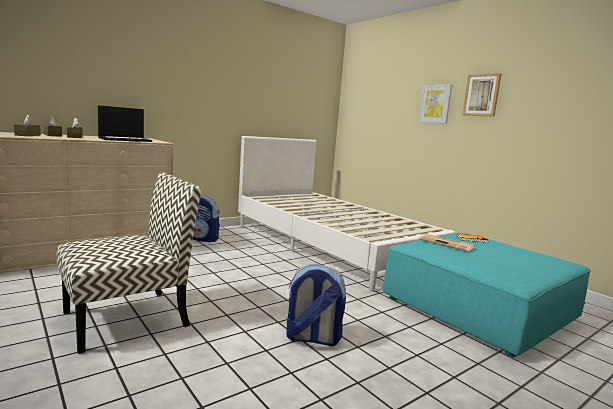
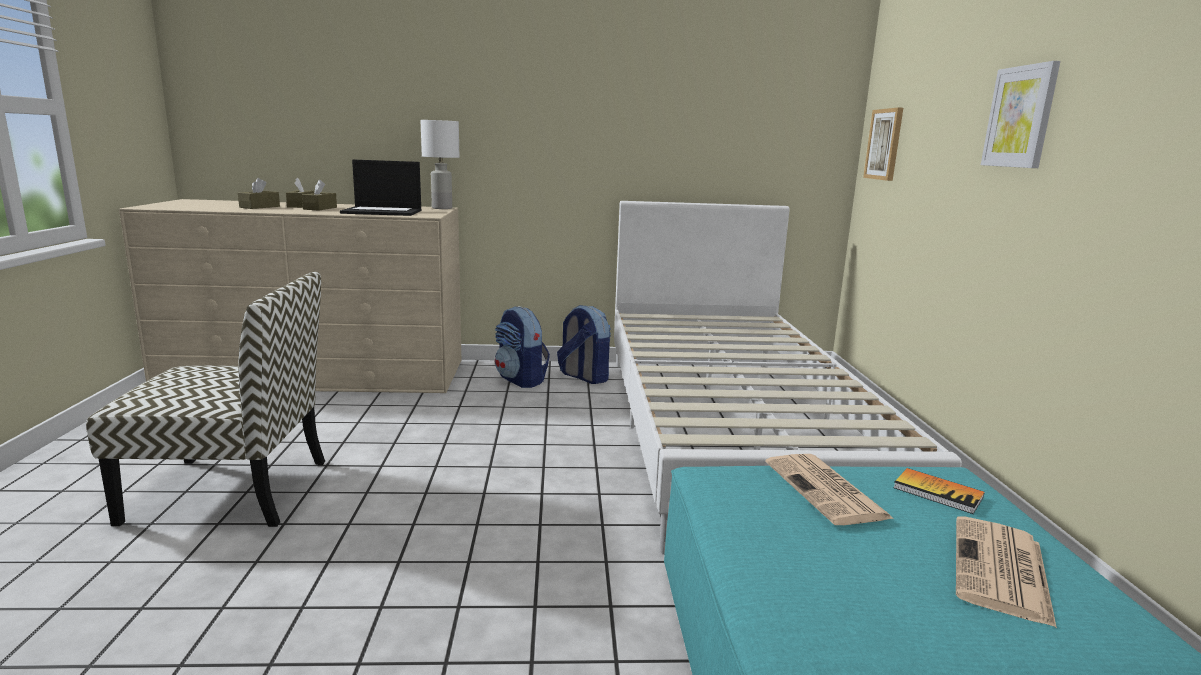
camera: 35 degrees right, 5 degrees up
backpack [286,264,346,346] -> backpack moved to [557,305,611,384]
picture [462,73,502,117] -> picture moved to [863,107,903,181]
none -> white table lamp [420,120,459,209]
none -> newspaper [956,516,1057,628]

